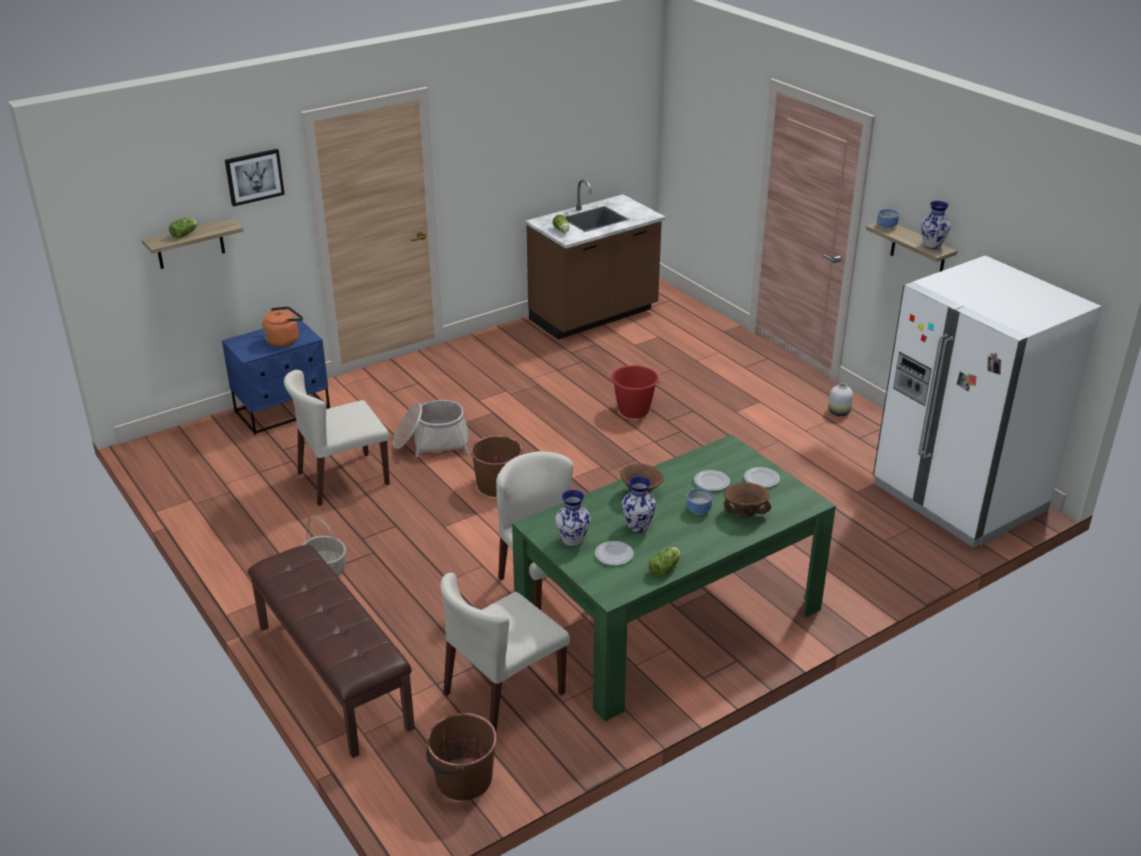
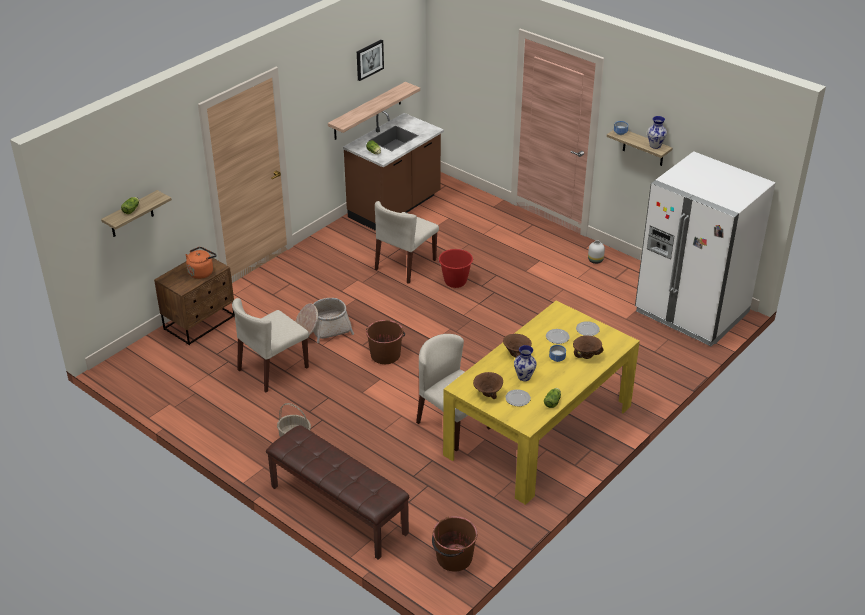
camera: 15 degrees left, 5 degrees up
blue nightstand [222,321,330,435] -> brown nightstand [154,258,235,345]
picture [225,149,285,207] -> picture moved to [357,40,384,81]
beige chair [440,573,570,732] -> beige chair moved to [375,201,439,284]
green dining table [512,434,836,722] -> yellow dining table [443,300,640,505]
vase [555,490,591,547] -> brown bowl [473,372,503,399]
none -> shelf [328,82,420,140]

